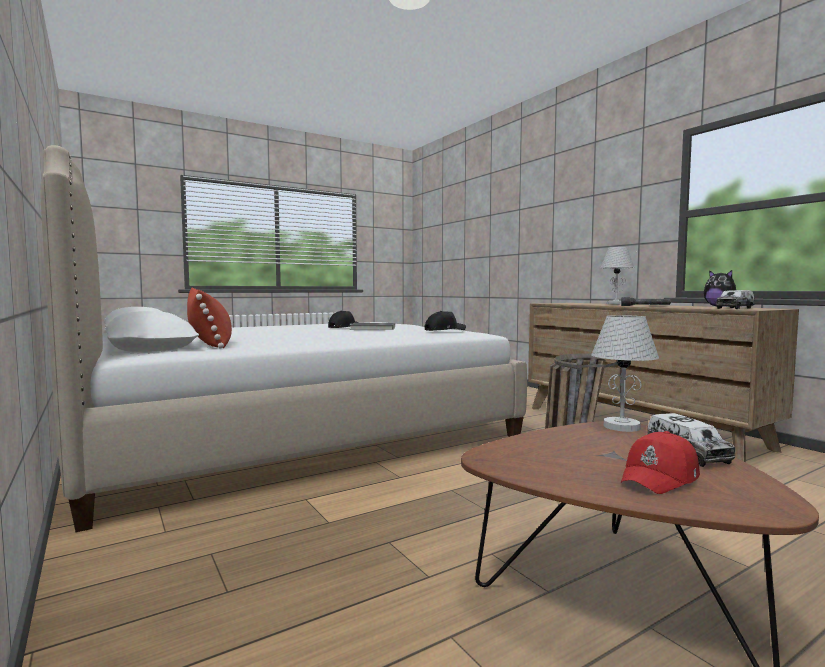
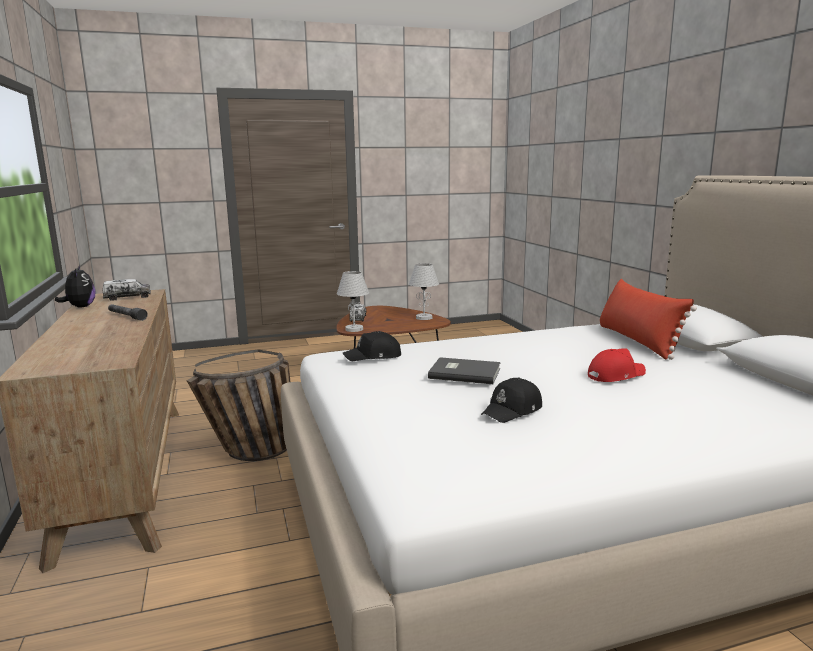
camera: 165 degrees left, 10 degrees up
white table lamp [601,247,634,304] -> white table lamp moved to [409,263,439,320]
red cap [621,431,700,494] -> red cap moved to [588,348,646,382]

